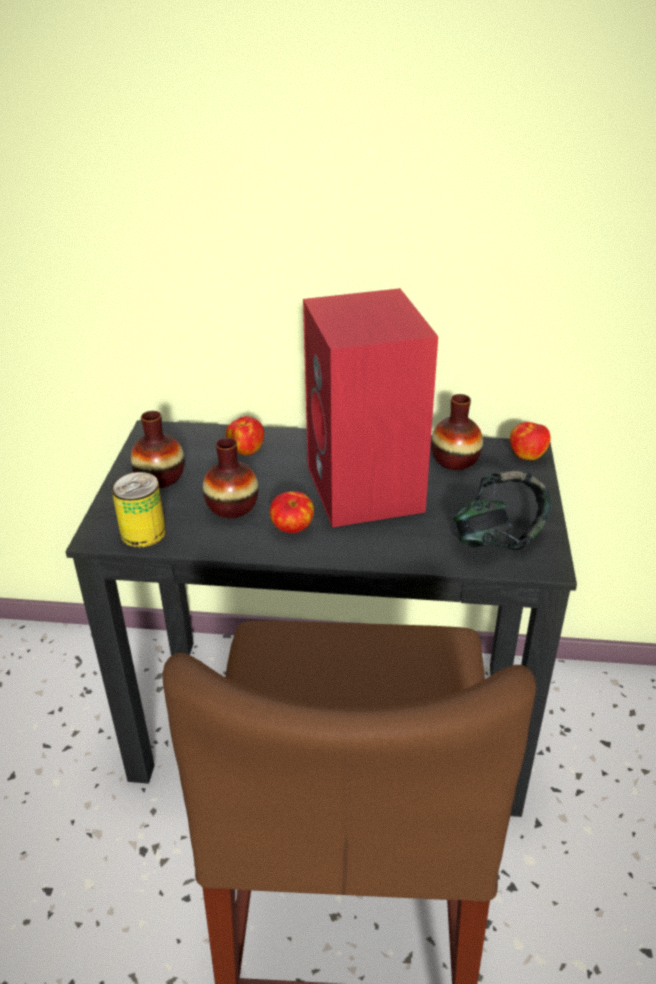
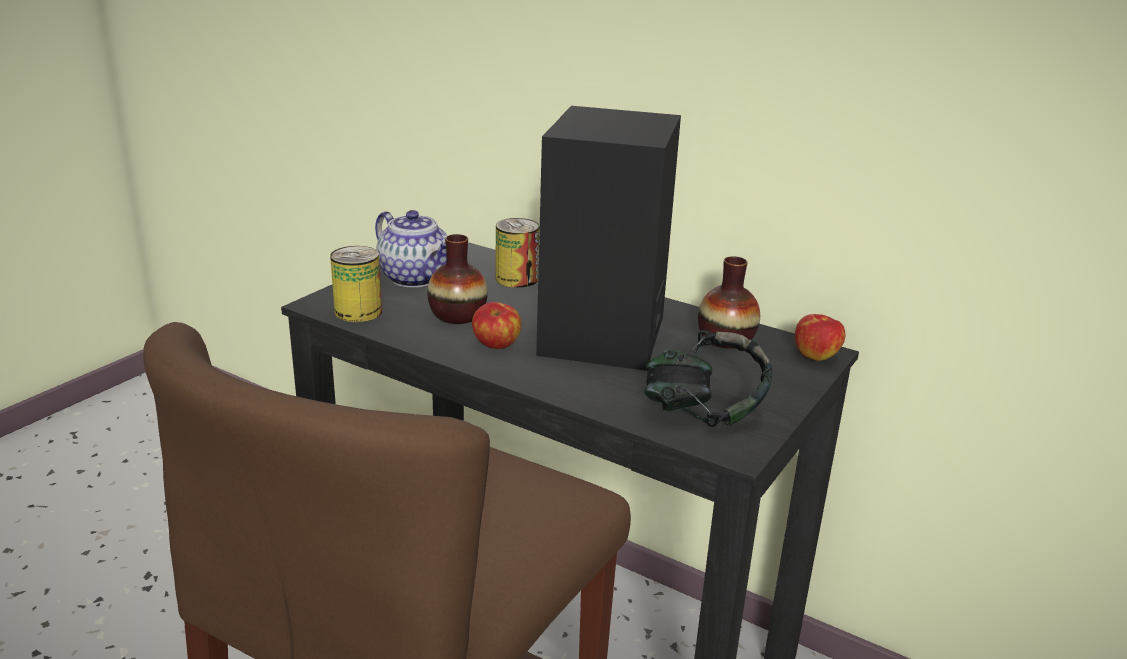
camera: 25 degrees right, 10 degrees down
vase [131,411,185,488] -> teapot [375,210,447,287]
apple [226,416,264,455] -> can [495,218,539,288]
red speaker [303,288,438,527] -> black speaker [536,106,681,371]

